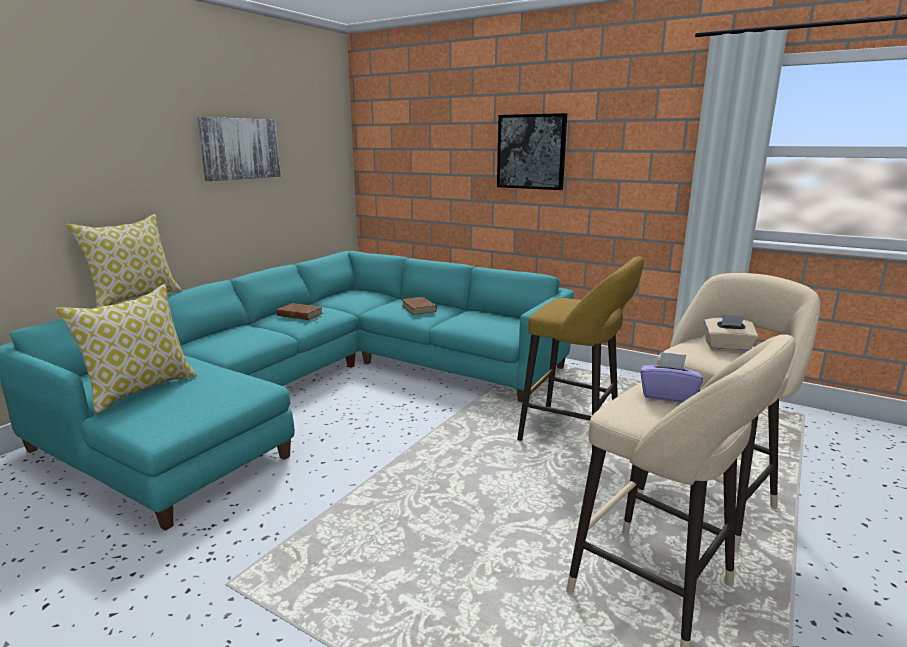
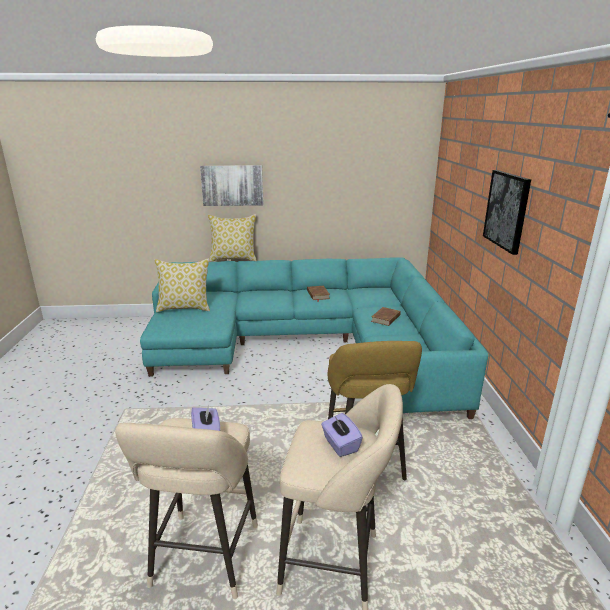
camera: 55 degrees right, 5 degrees up
picture [197,117,281,181] -> picture moved to [200,165,264,206]
beige tissue box [704,314,758,352] -> purple tissue box [321,413,363,457]

